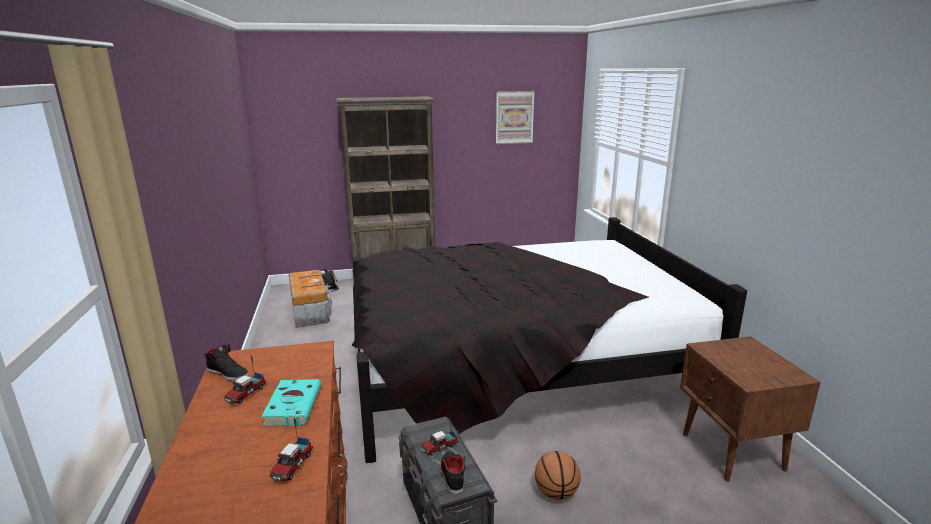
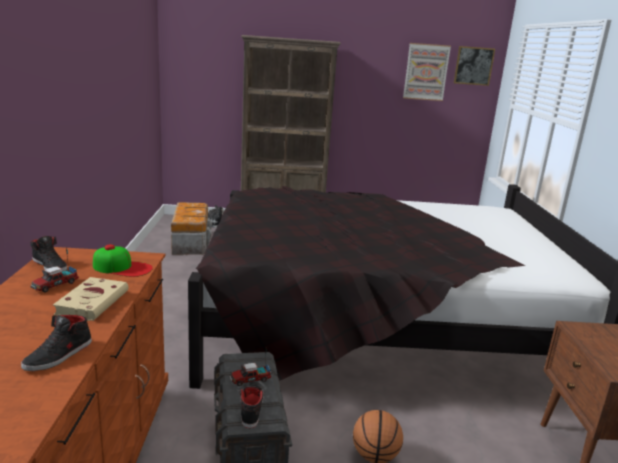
camera: 10 degrees right, 0 degrees up
turquoise book [261,379,321,426] -> beige book [53,277,129,321]
toy truck [270,417,313,481] -> black shoe [21,315,92,371]
none -> cap [93,244,153,277]
none -> picture [454,46,495,86]

